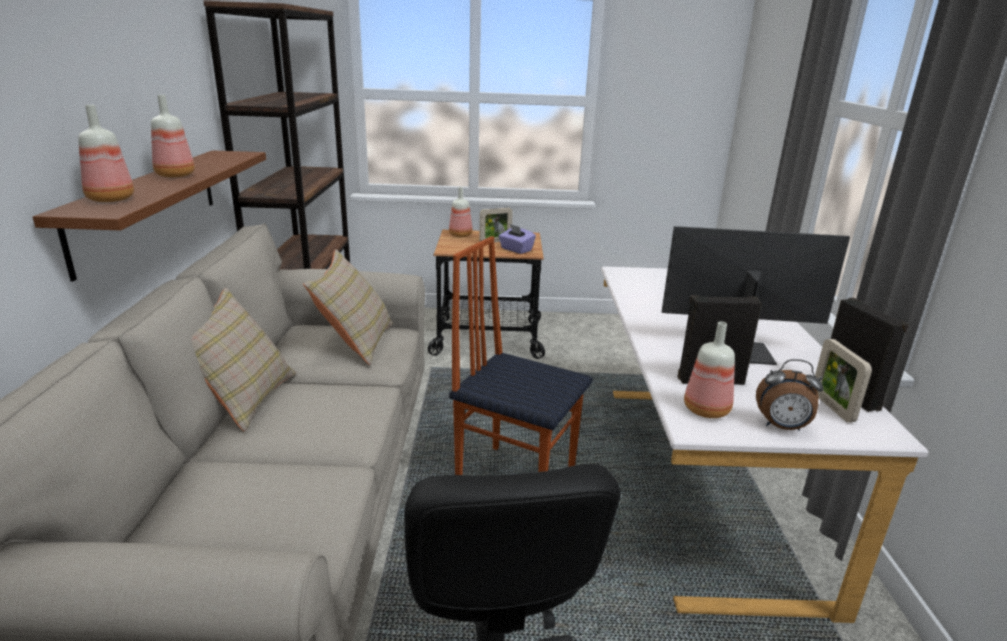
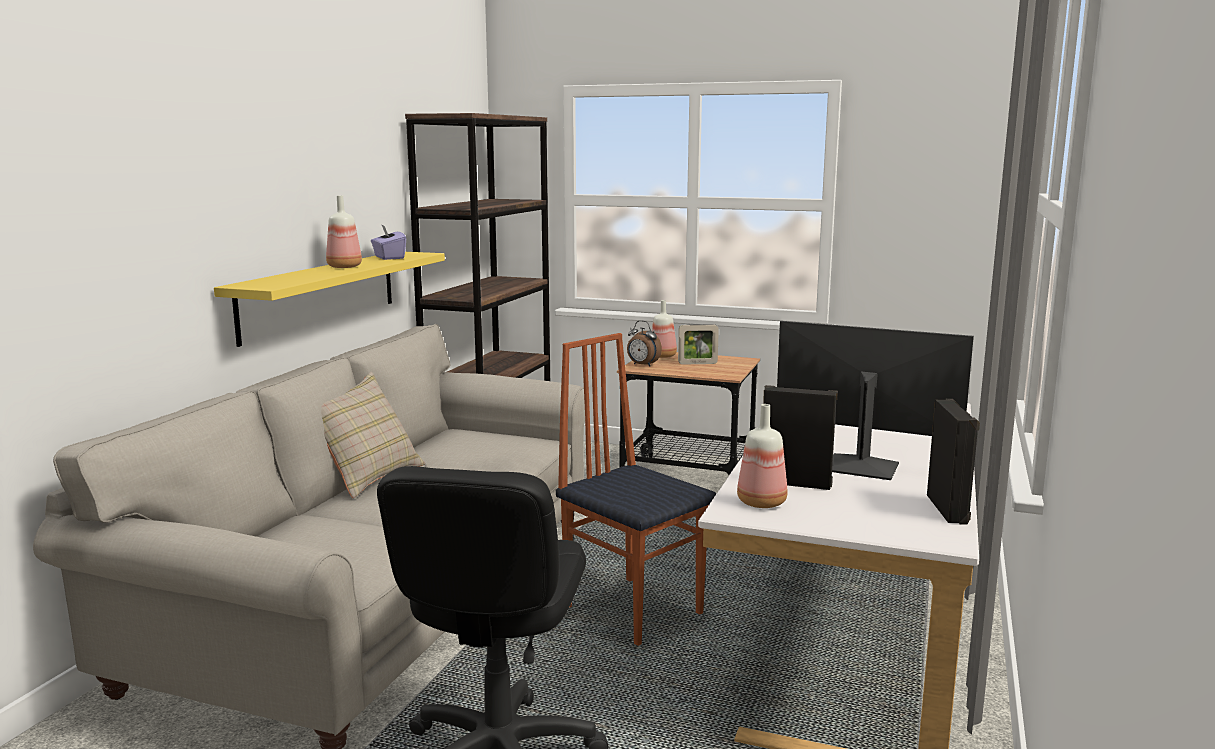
camera: 20 degrees right, 10 degrees down
brown shelf [33,150,266,282] -> yellow shelf [214,252,445,347]
bottle [78,105,134,202] -> none
beige pillow [303,249,393,365] -> none
purple tissue box [498,224,536,254] -> purple tissue box moved to [371,224,406,260]
alarm clock [756,359,823,431] -> alarm clock moved to [627,321,662,367]
picture frame [815,339,872,422] -> none

